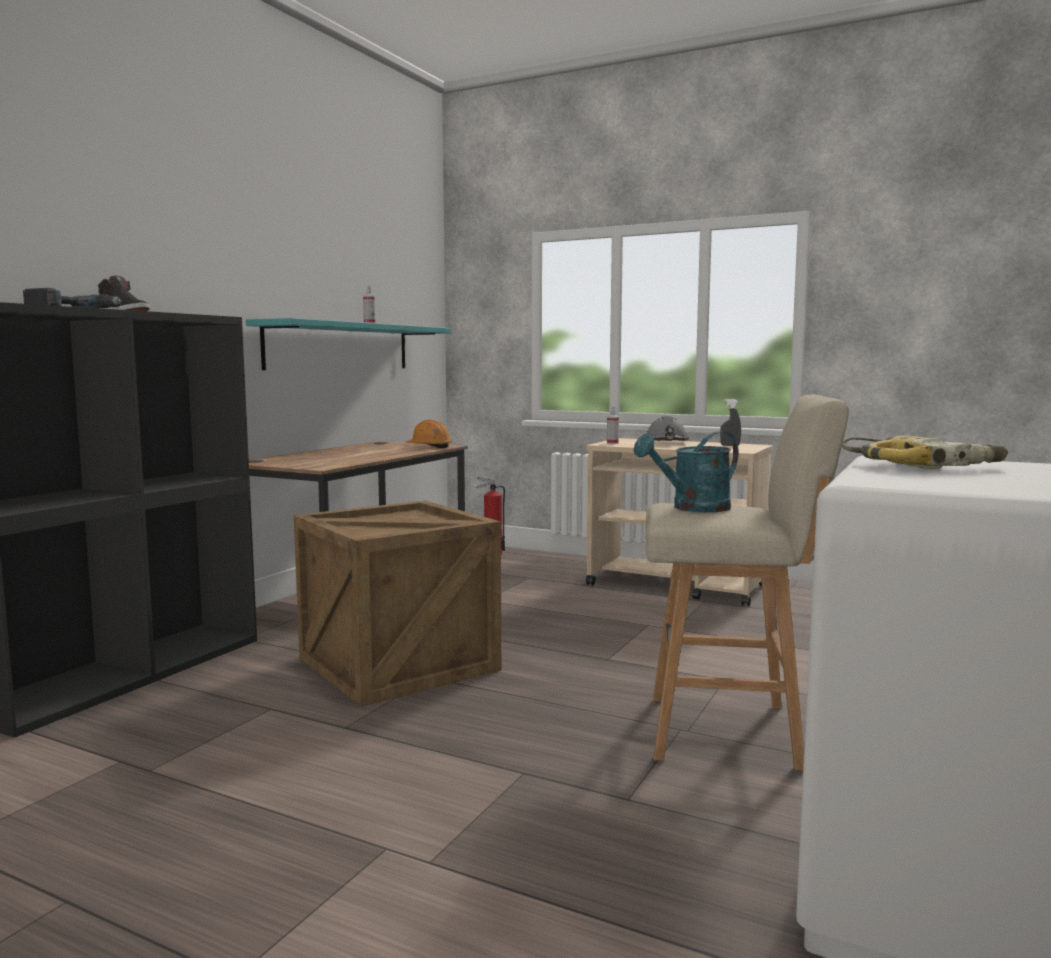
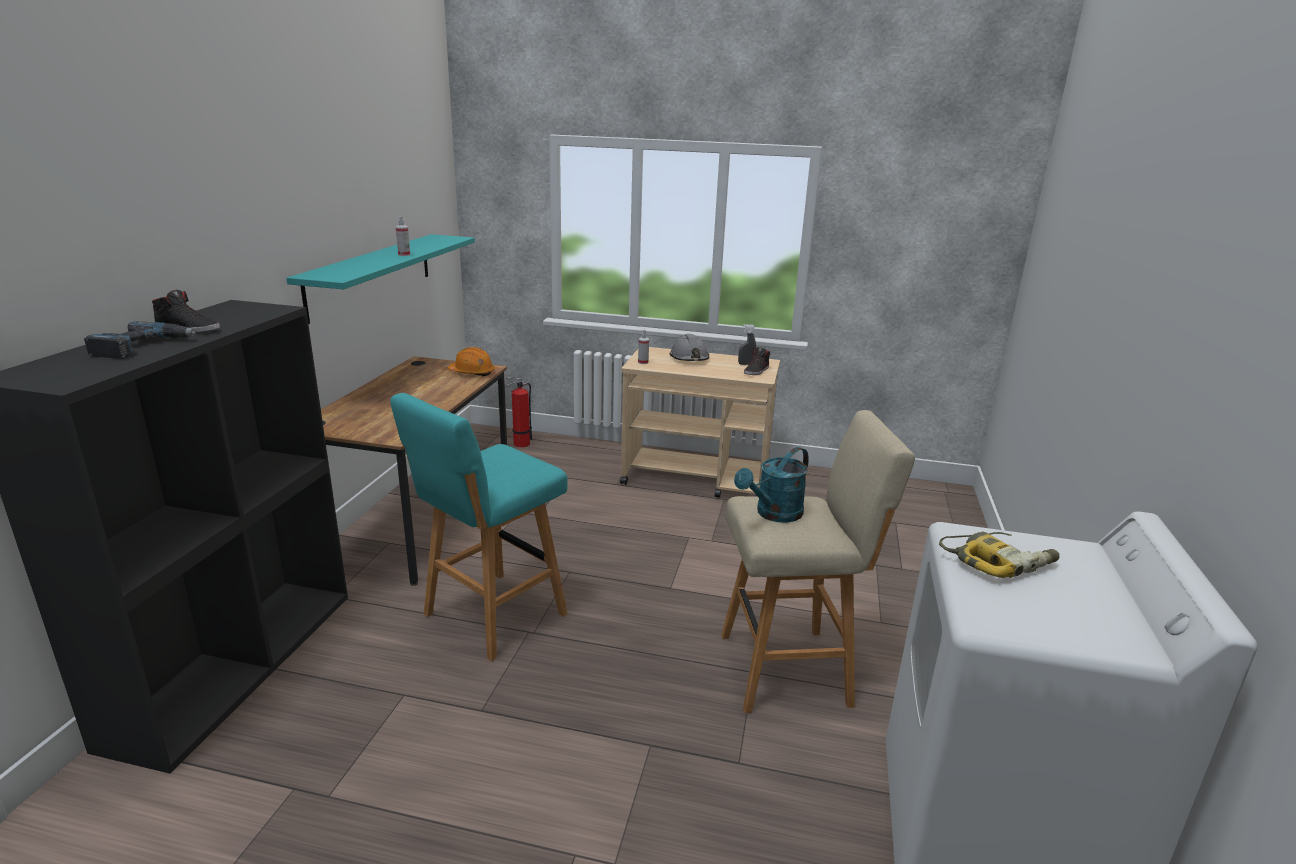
camera: 15 degrees left, 15 degrees up
crate [294,501,501,707] -> turquoise stool [390,393,568,662]
none -> black shoe [744,347,770,375]

